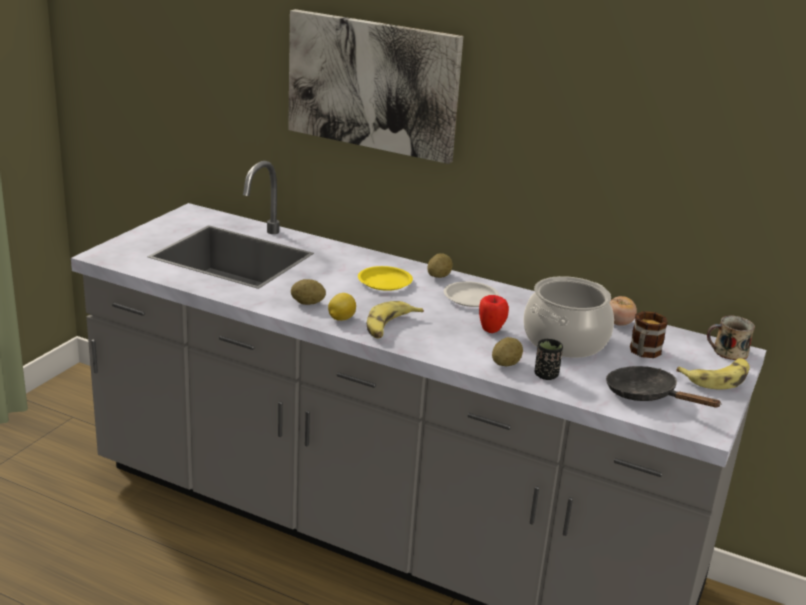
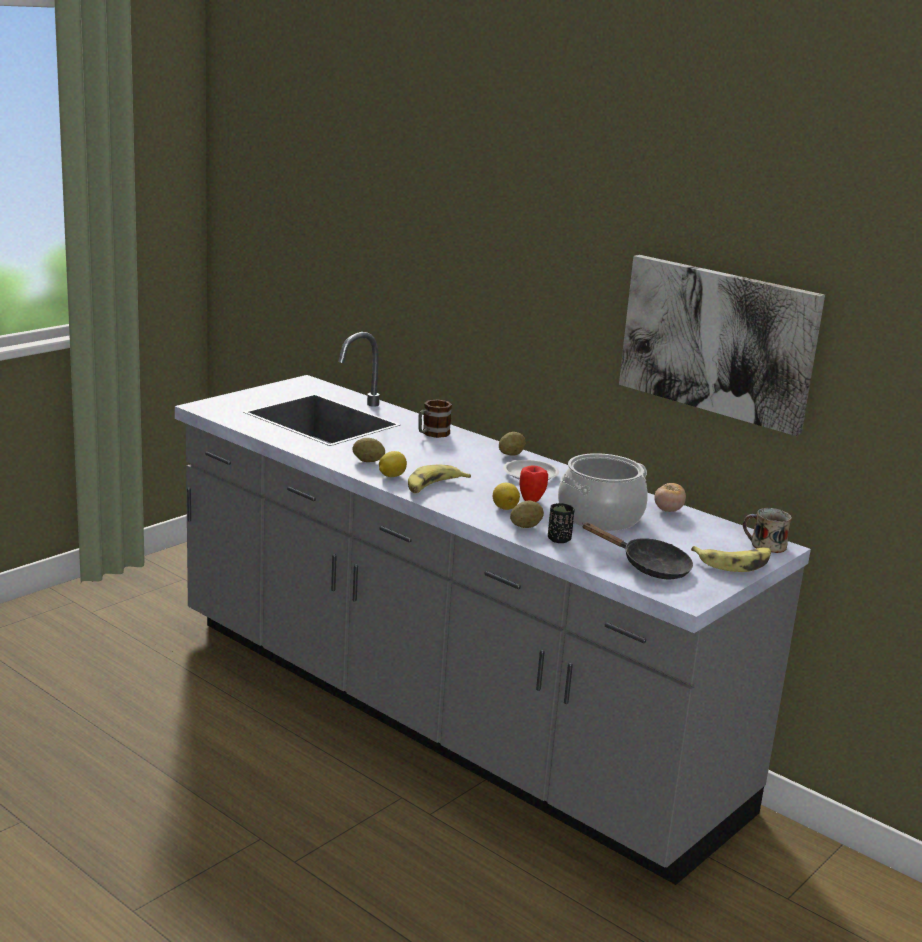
camera: 15 degrees right, 5 degrees down
picture [288,9,463,164] -> picture moved to [619,255,825,436]
yellow plate [358,266,413,291] -> none
black frying pan [606,366,722,408] -> black frying pan turned 150 degrees clockwise [582,522,693,579]
mug [630,311,668,358] -> mug moved to [418,399,452,438]
none -> lemon [493,483,520,510]

